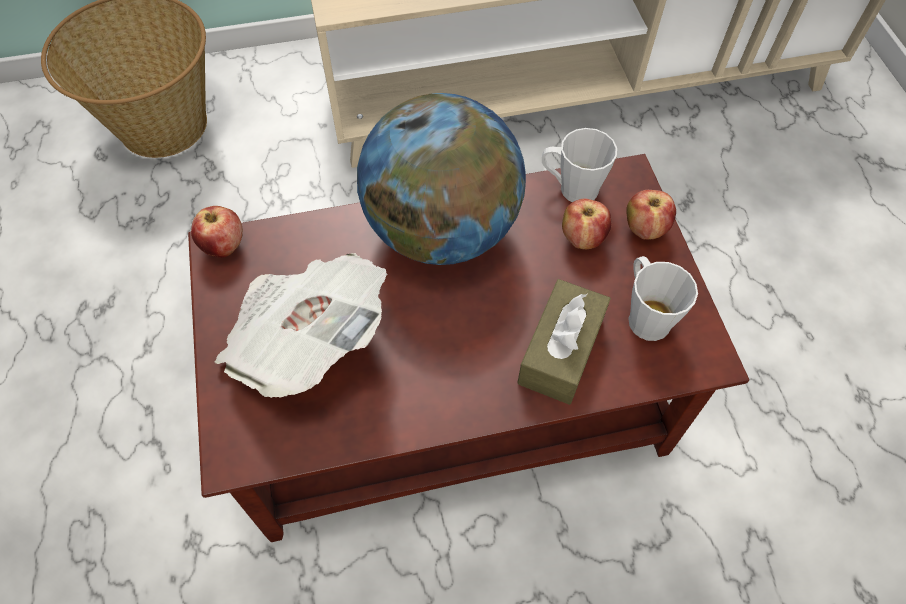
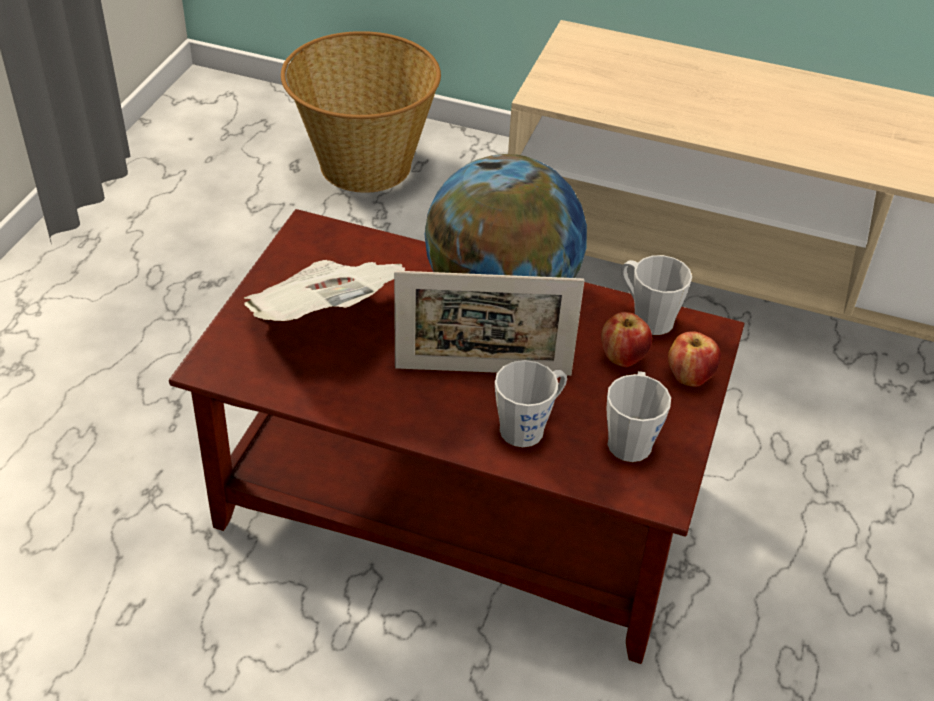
camera: 30 degrees right, 15 degrees down
apple [191,206,243,258] -> none
brown tissue box [517,279,611,405] -> grey mug [495,360,567,447]
none -> picture frame [394,271,585,376]

